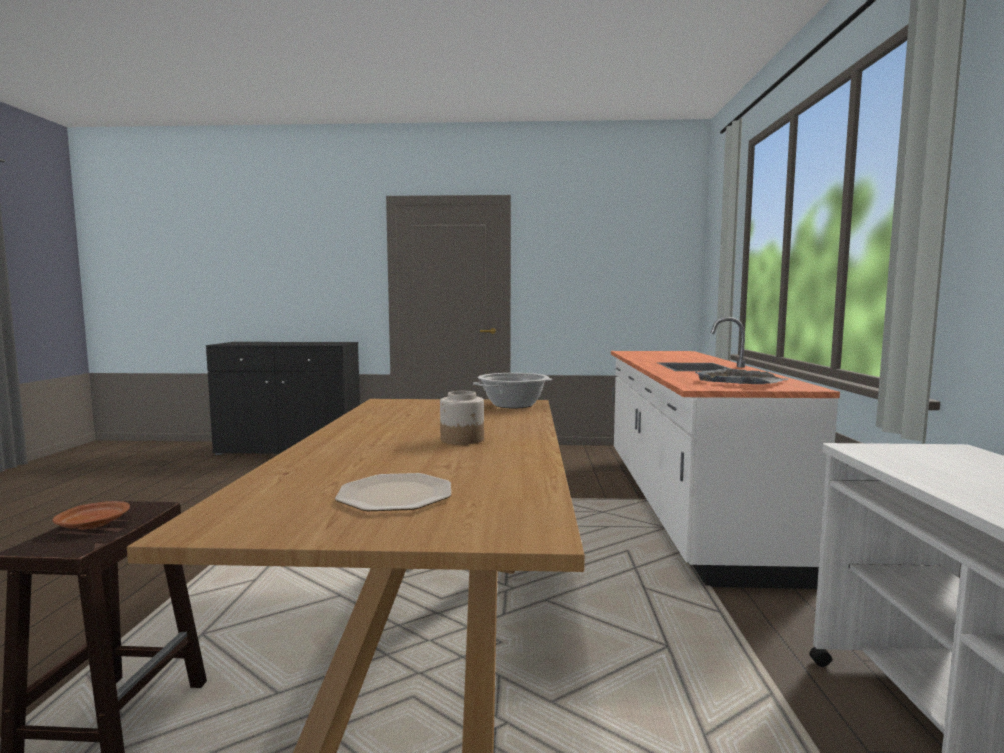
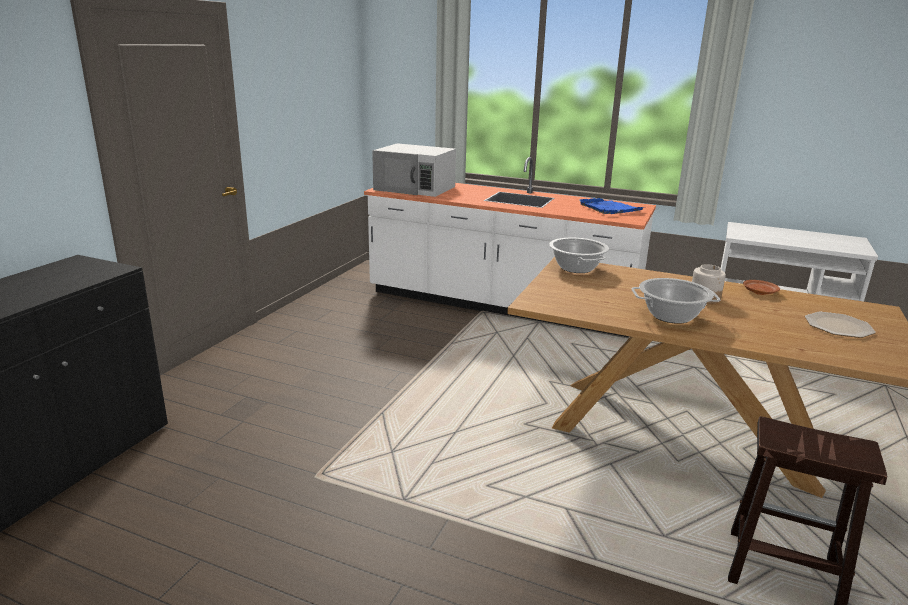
camera: 70 degrees left, 15 degrees up
brown plate [53,501,130,529] -> brown plate moved to [743,280,780,295]
grey tray [695,368,788,384] -> blue tray [579,198,646,214]
none -> white microwave [372,143,456,197]
none -> cooking pot [632,278,721,324]

